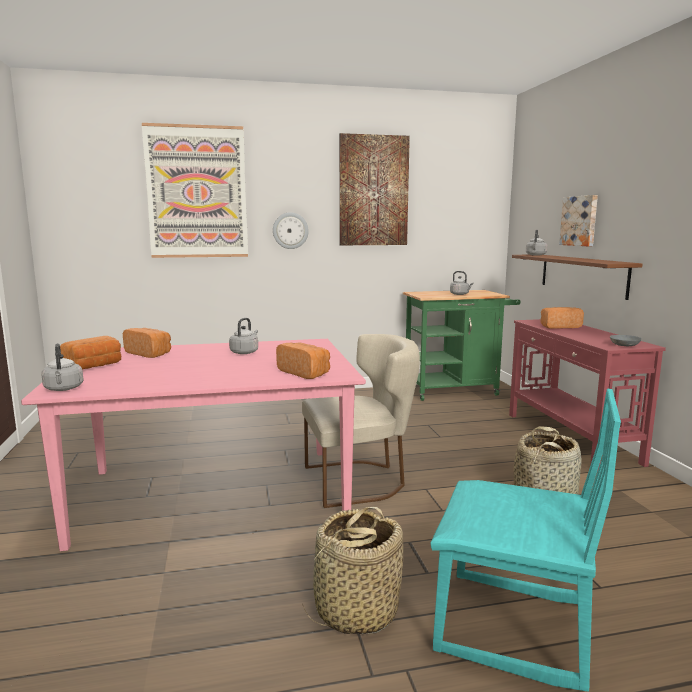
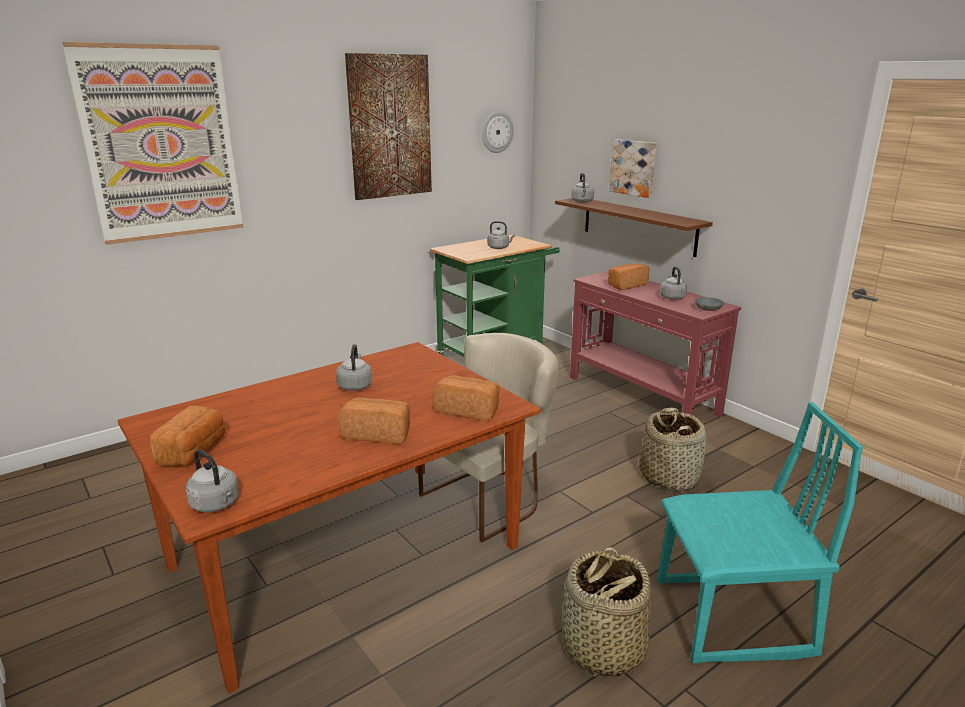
camera: 25 degrees left, 10 degrees up
pink dining table [21,339,366,551] -> brown dining table [118,342,541,693]
bread [123,328,171,358] -> bread moved to [337,397,410,444]
wall clock [273,212,309,249] -> wall clock moved to [482,111,513,153]
none -> grey kettle [660,267,687,300]

